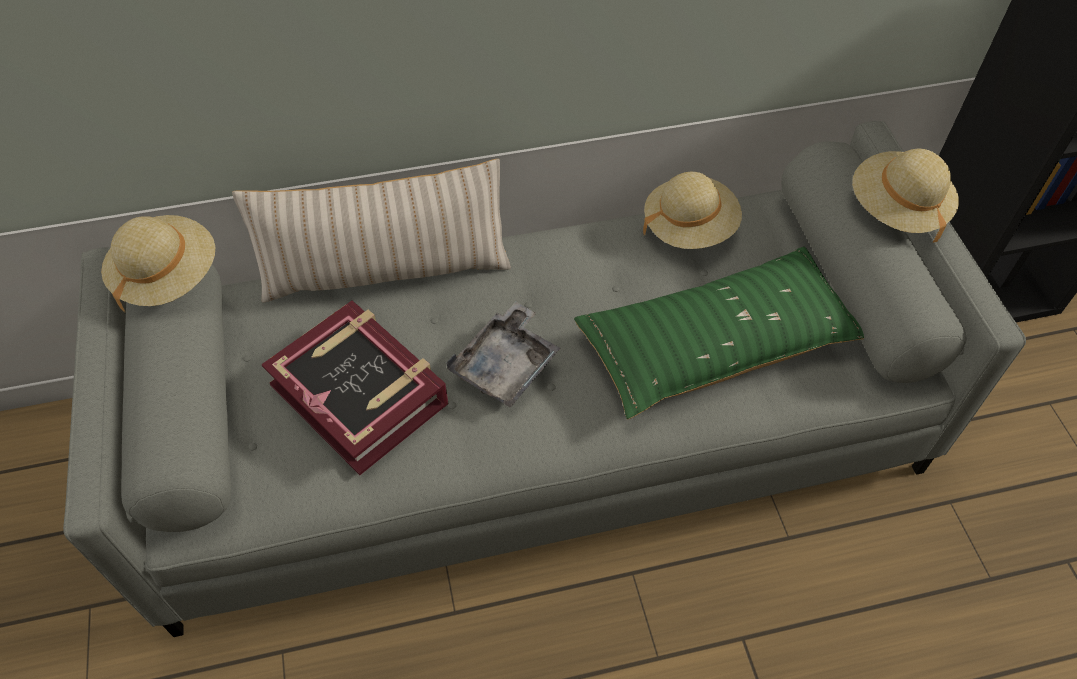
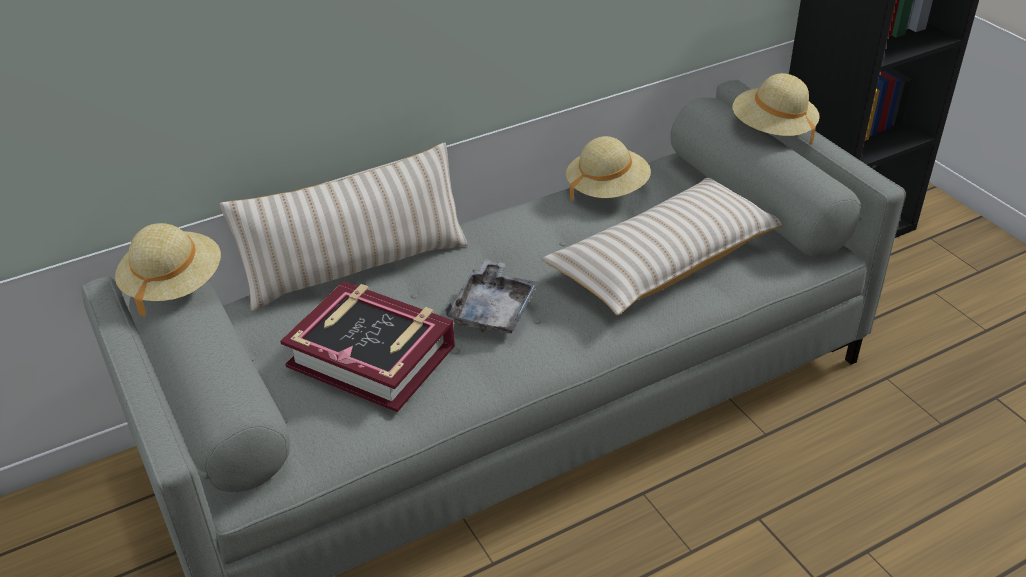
camera: 15 degrees left, 15 degrees down
green pillow [574,247,864,419] -> beige pillow [542,177,782,315]

